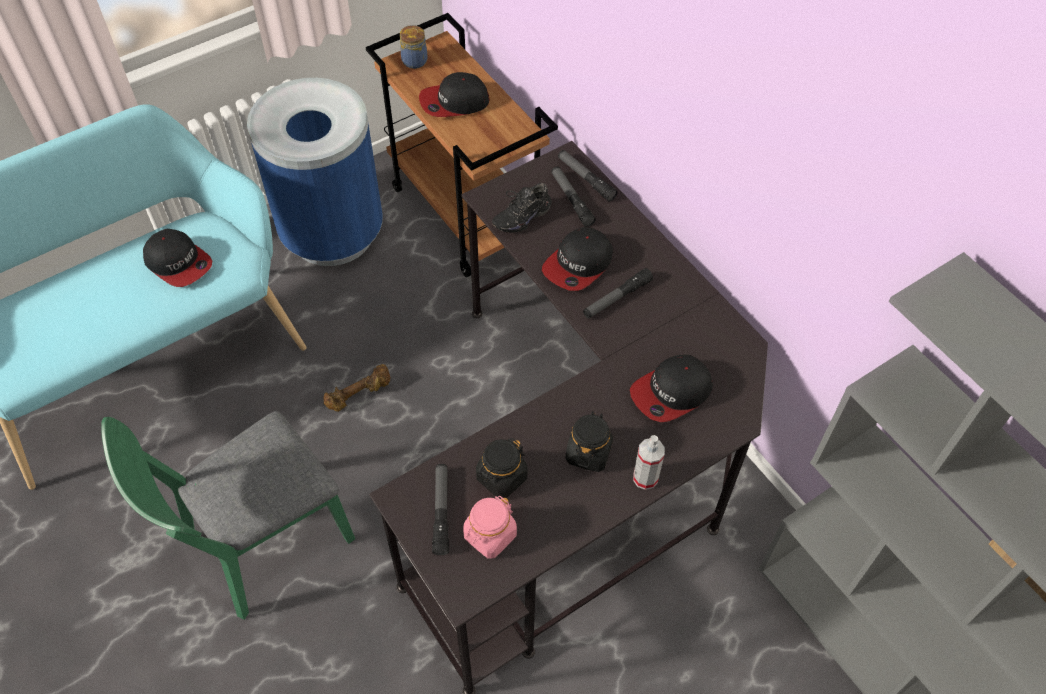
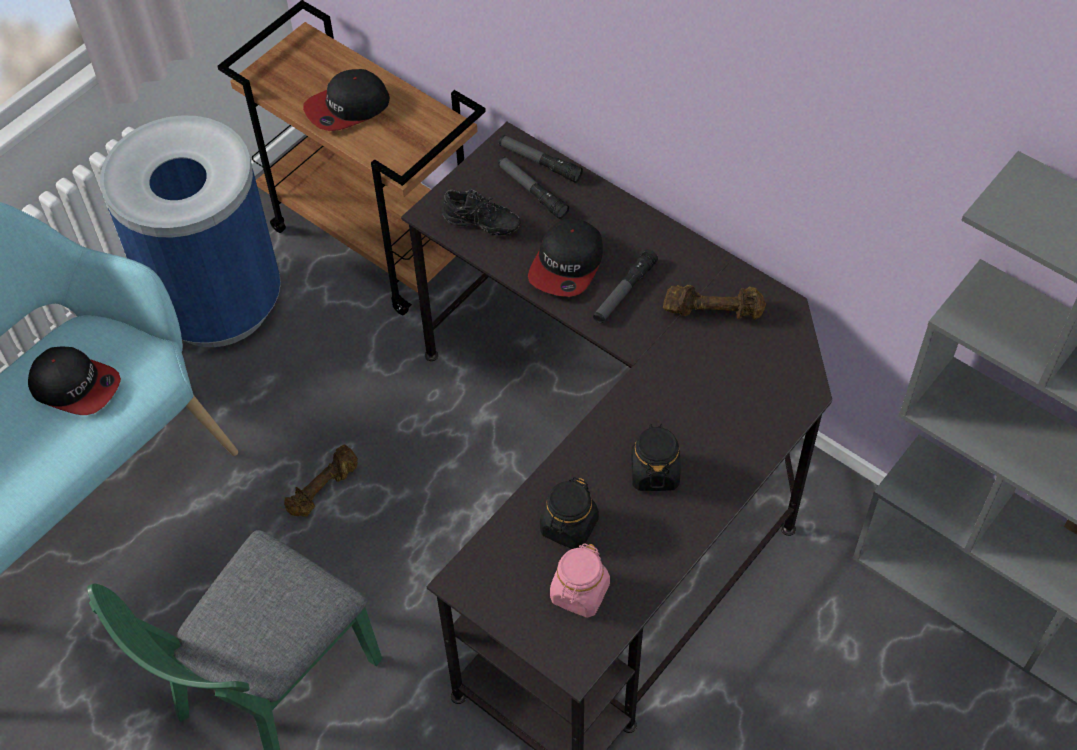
camera: 15 degrees left, 0 degrees up
jar [400,25,428,69] -> none
flashlight [432,464,449,555] -> none
black shoe [492,183,552,233] -> black shoe turned 105 degrees counterclockwise [441,189,521,236]
cap [630,355,713,422] -> none
spray bottle [633,435,665,490] -> none
none -> brown dumbbell [663,285,766,320]

